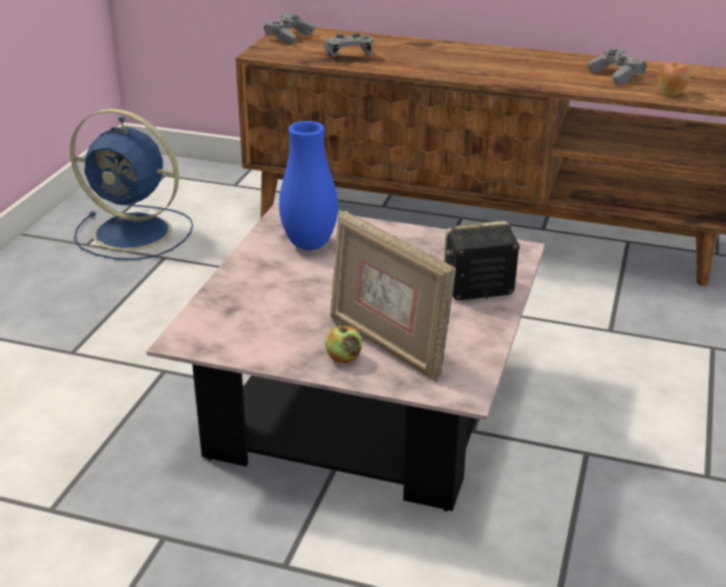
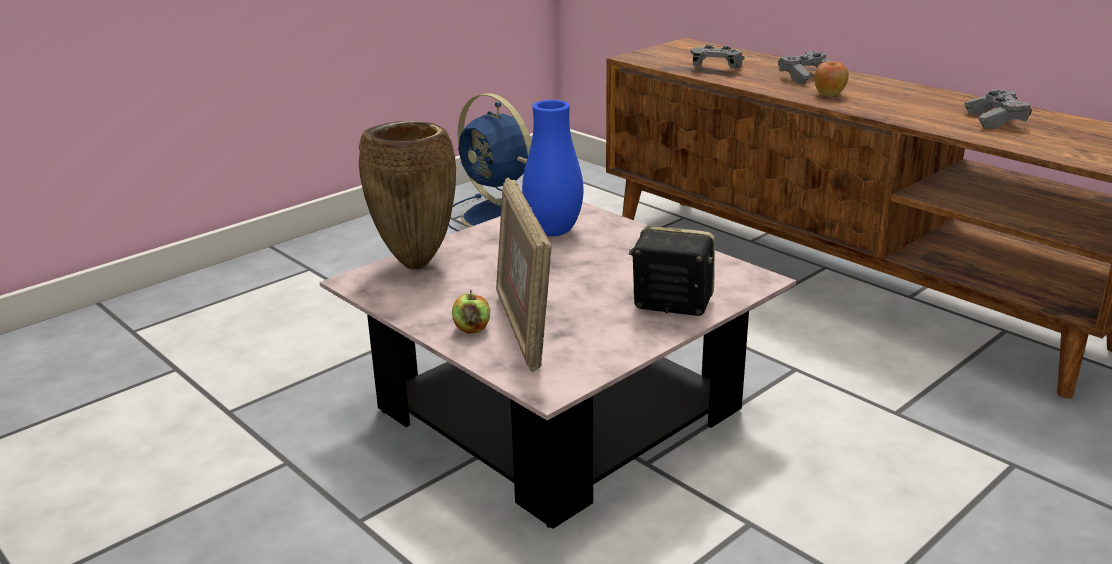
camera: 30 degrees right, 5 degrees down
grey game controller [264,13,315,45] -> grey game controller moved to [778,51,831,84]
apple [658,62,690,96] -> apple moved to [814,61,849,96]
none -> brown vase [359,121,456,270]

